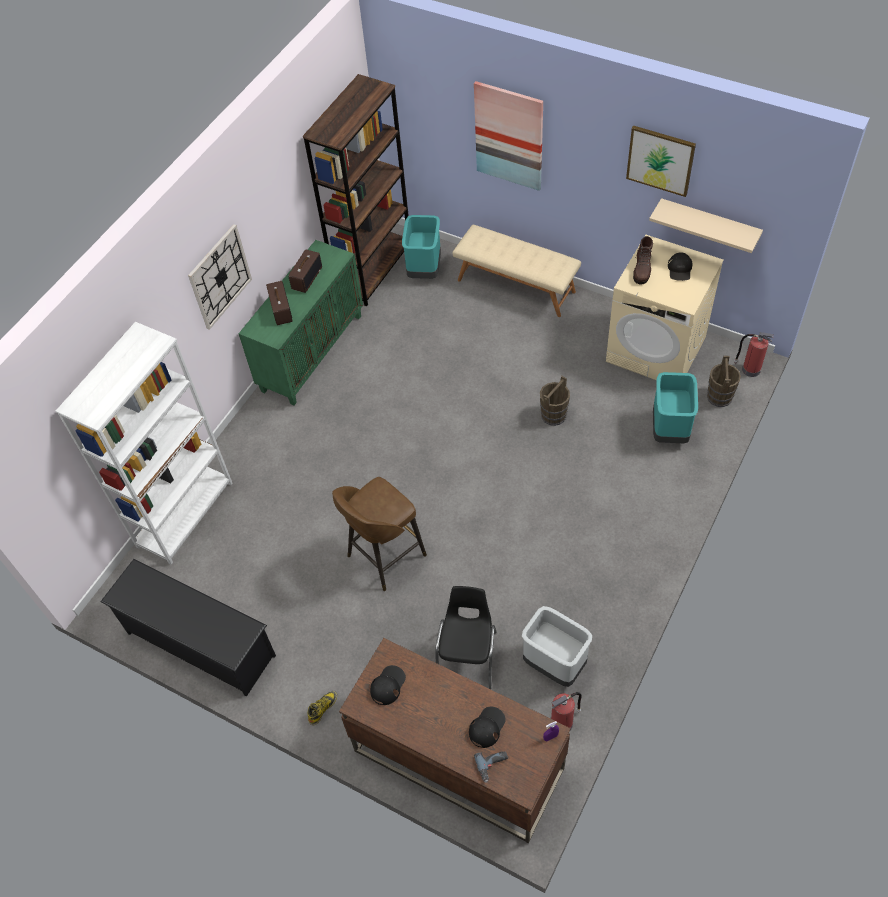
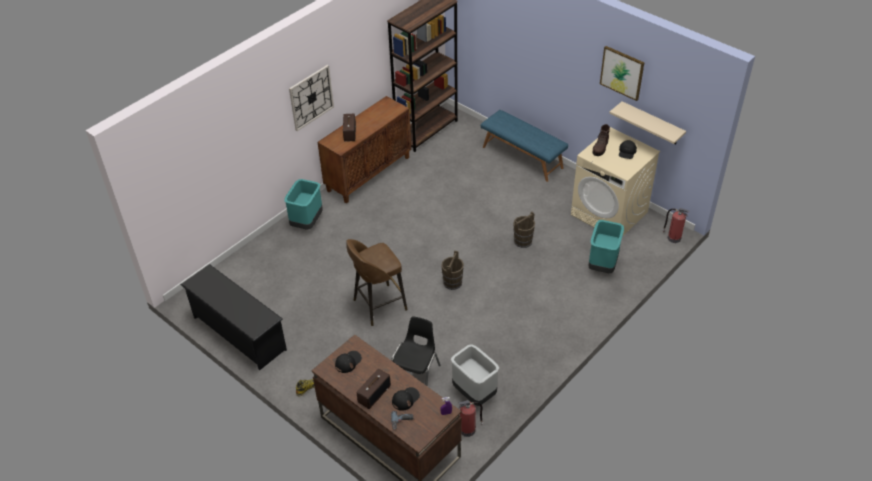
camera: 10 degrees right, 10 degrees down
white bookcase [56,322,233,565] -> none
green cabinet [238,240,363,405] -> brown cabinet [318,96,411,204]
radio [288,249,322,293] -> radio moved to [357,369,391,409]
turquoise trash can [402,215,441,279] -> turquoise trash can moved to [284,179,323,230]
beige bench [452,225,581,317] -> blue bench [481,110,568,182]
picture [474,81,543,191] -> none
brown bucket [707,355,741,407] -> brown bucket moved to [441,250,464,290]

